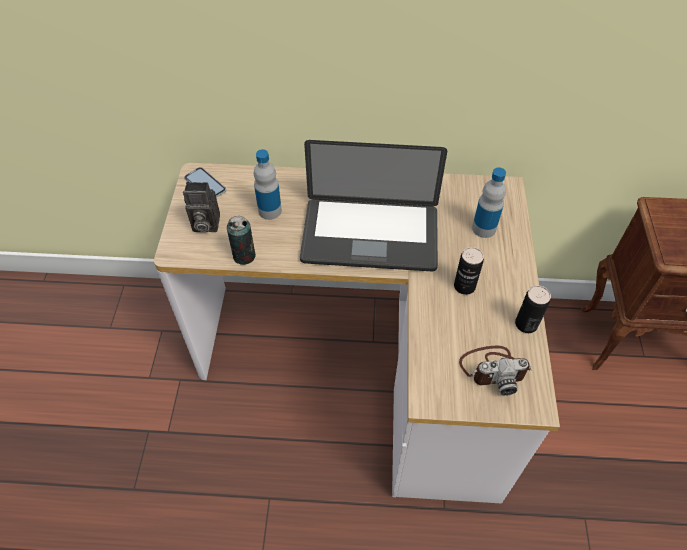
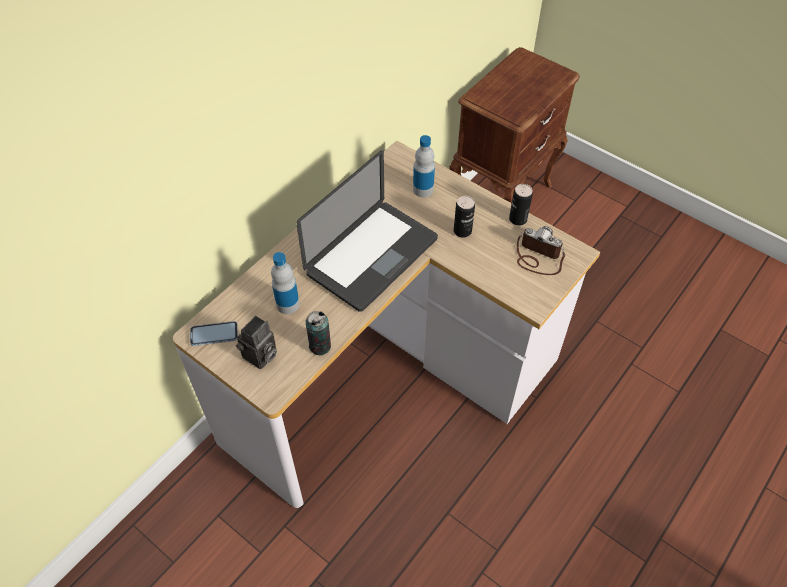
camera: 55 degrees left, 0 degrees up
camera [459,346,531,396] -> camera turned 90 degrees counterclockwise [517,226,565,275]

